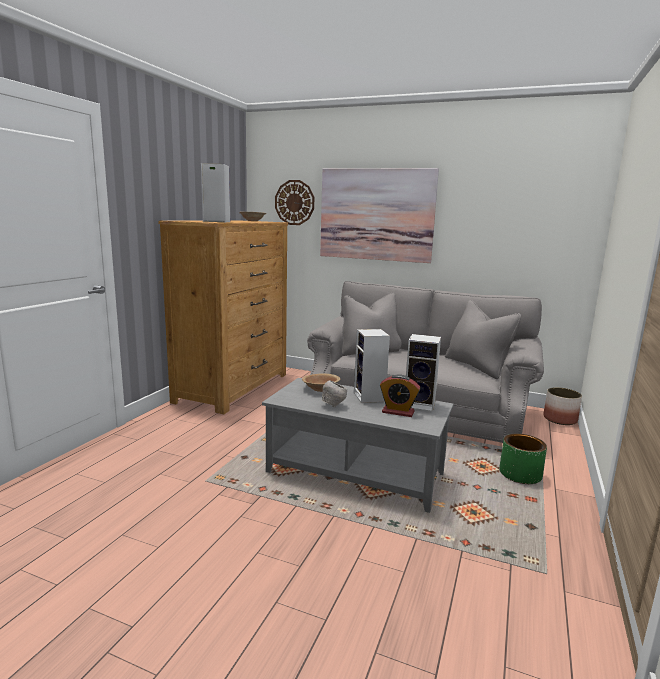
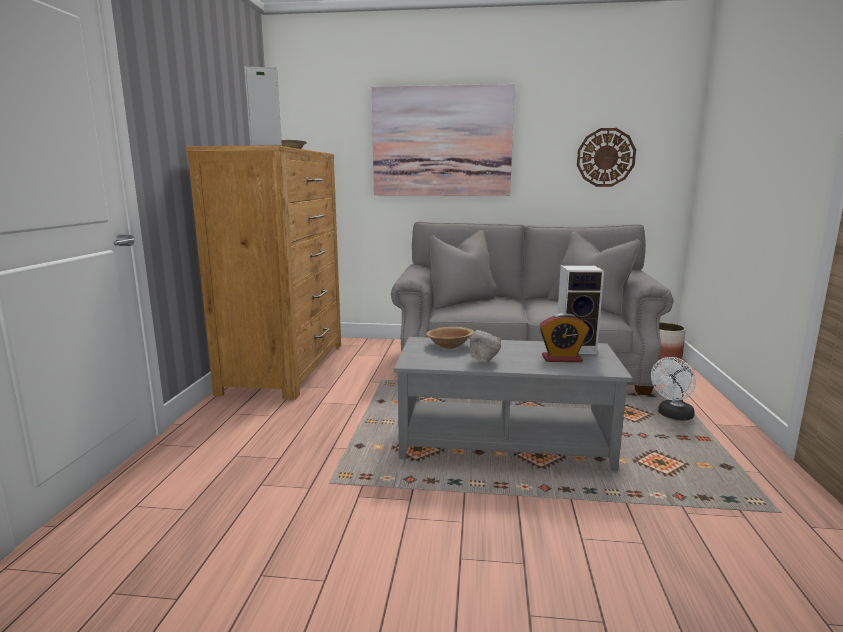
camera: 15 degrees left, 0 degrees up
wall clock [275,180,314,225] -> wall clock moved to [577,128,636,187]
speaker [354,329,390,403] -> none
green planter [499,434,547,484] -> white fan [651,357,696,420]

